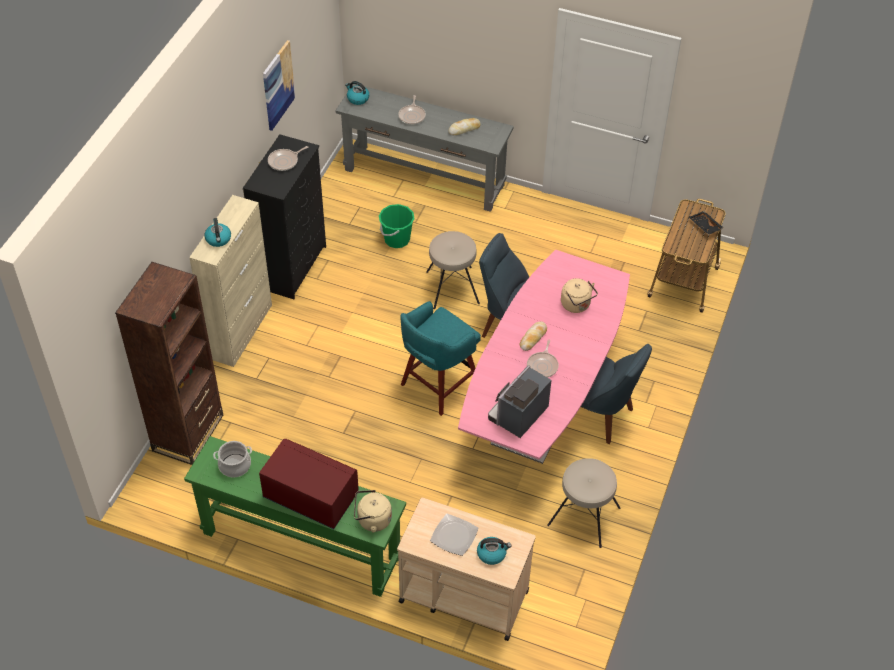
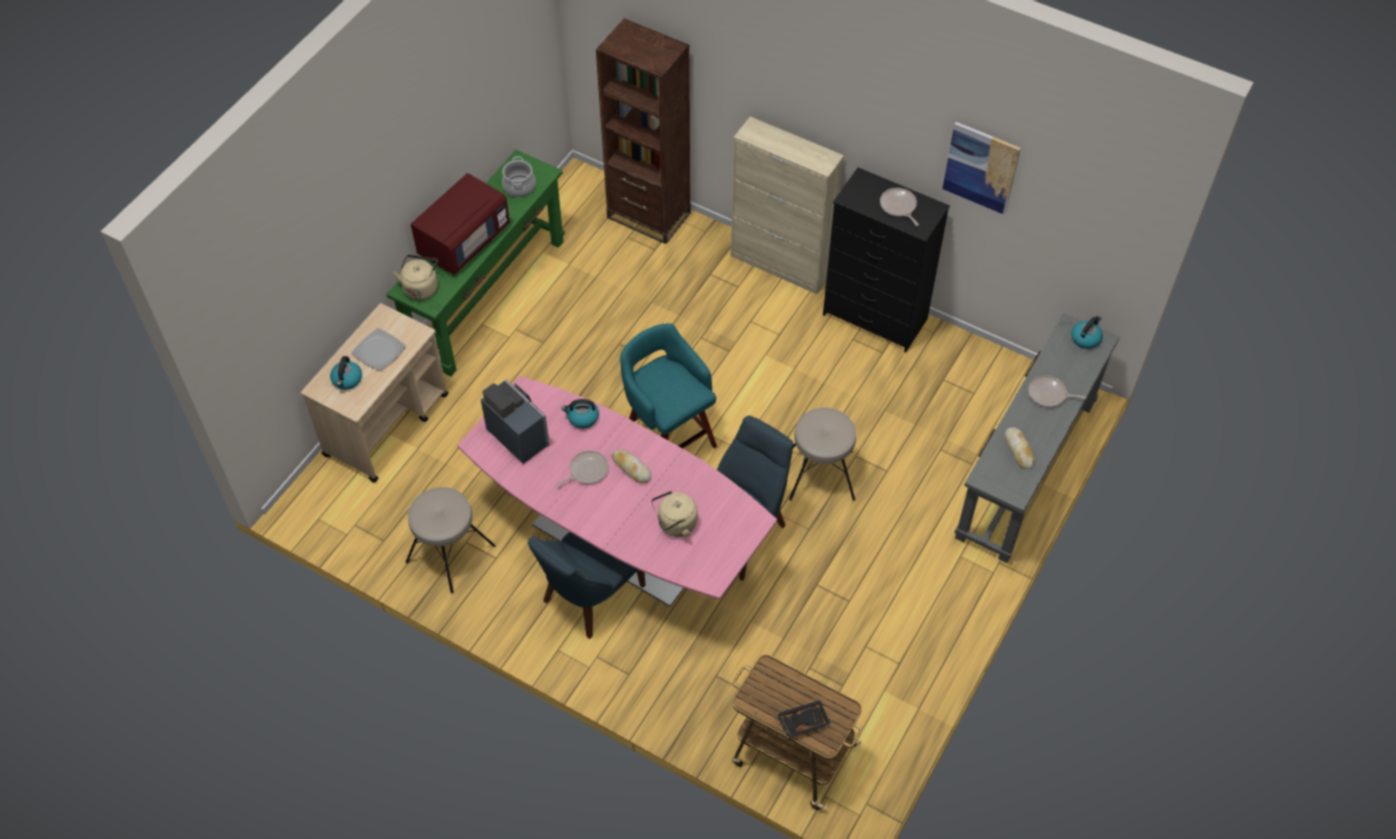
camera: 100 degrees right, 5 degrees up
kettle [204,218,231,247] -> kettle moved to [561,399,599,429]
green bucket [379,204,415,248] -> none
frying pan [527,339,559,378] -> frying pan turned 120 degrees clockwise [556,450,609,487]

